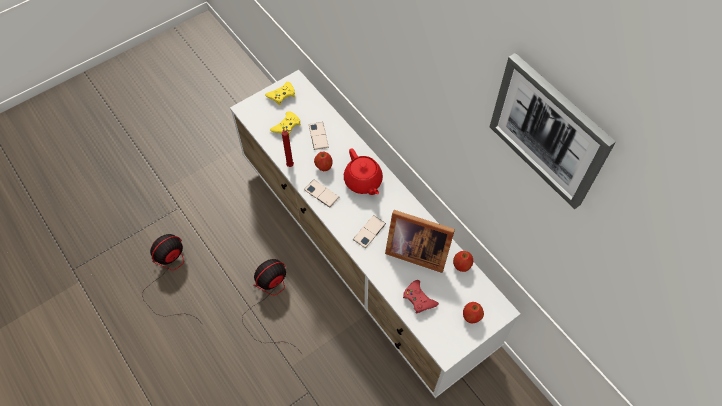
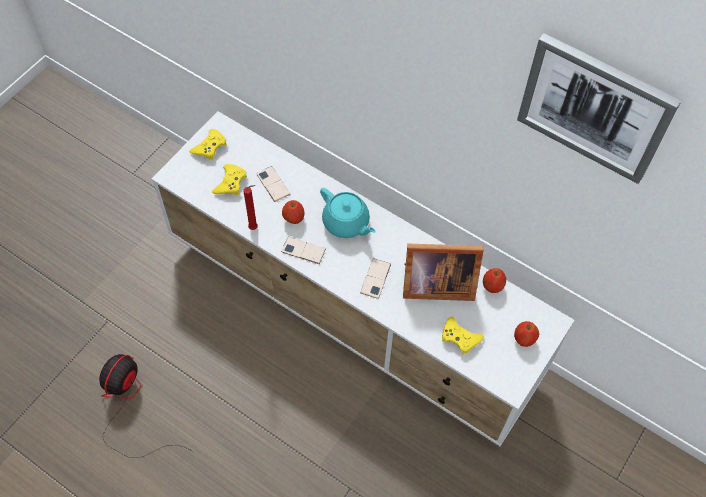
camera: 20 degrees left, 0 degrees up
fan [242,259,303,355] -> none
red teapot [344,148,383,195] -> turquoise teapot [320,188,376,238]
red game controller [403,280,439,314] -> yellow game controller [442,317,484,355]

